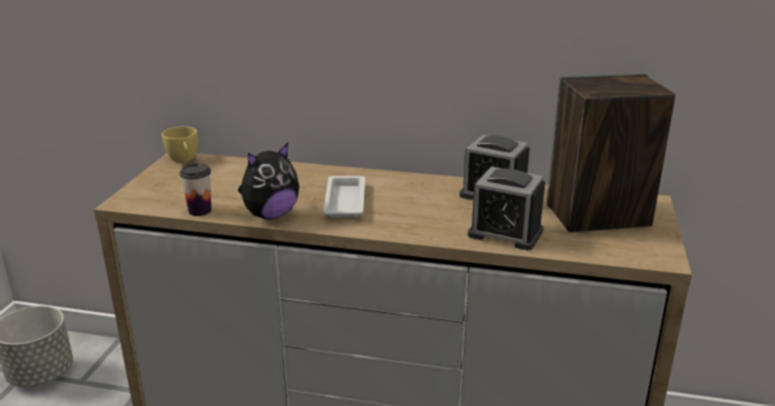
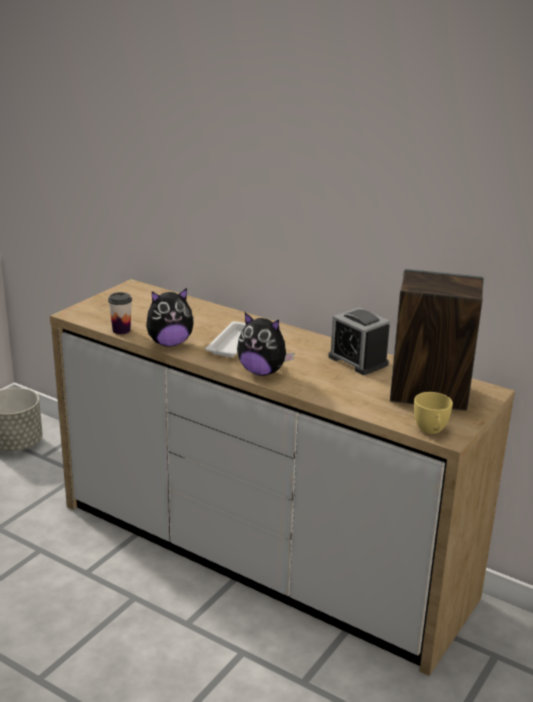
camera: 20 degrees right, 0 degrees up
yellow cup [162,127,198,163] -> yellow cup moved to [414,392,453,434]
alarm clock [468,167,545,250] -> none
none -> plush toy [237,313,294,376]

